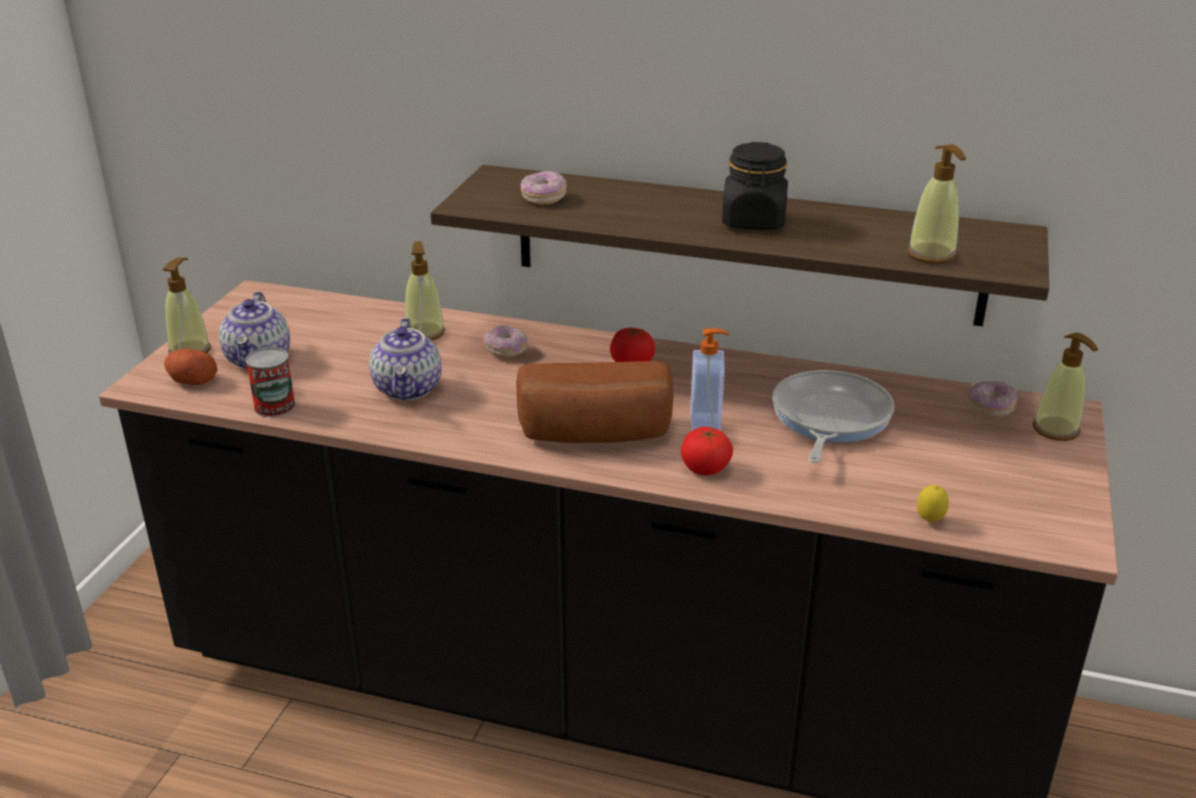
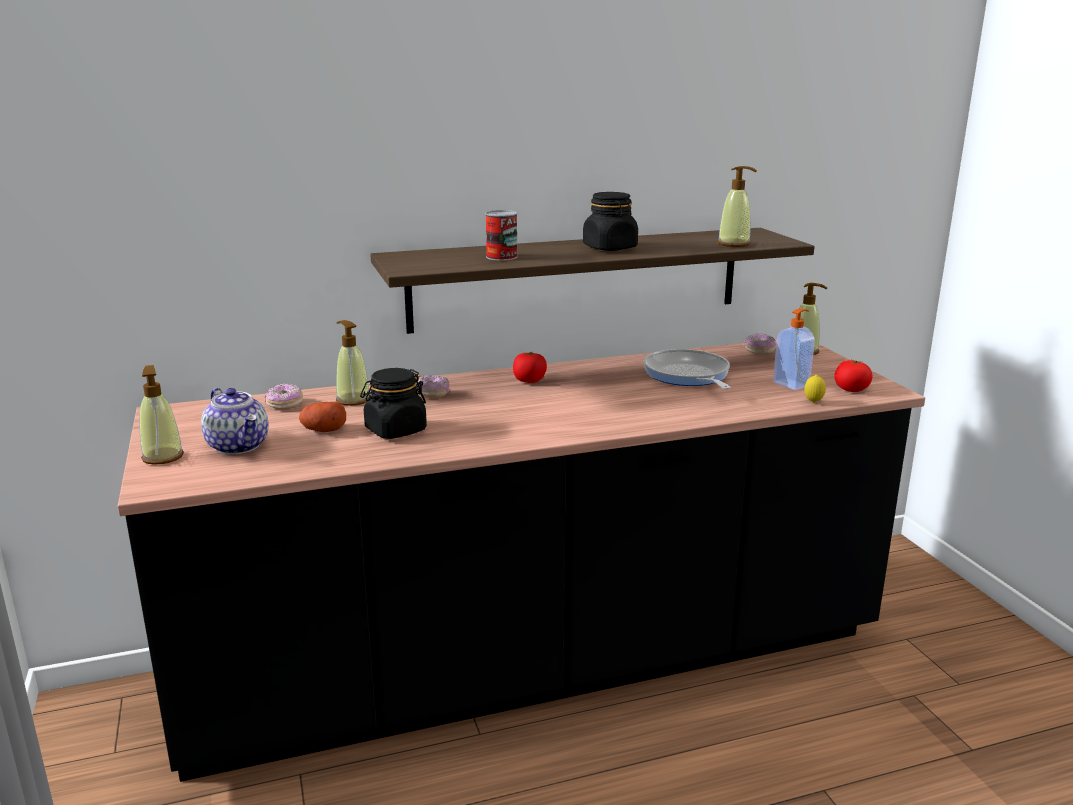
camera: 35 degrees left, 10 degrees down
potato [164,349,217,385] -> potato moved to [299,402,346,432]
can [246,347,296,417] -> can moved to [485,210,518,261]
teapot [369,318,441,400] -> black jar [360,368,427,439]
bread [516,361,674,443] -> none
donut [521,171,567,205] -> donut moved to [265,383,303,409]
tomato [681,427,733,476] -> tomato moved to [834,360,873,392]
soap dispenser [690,328,729,431] -> soap dispenser moved to [773,309,815,390]

